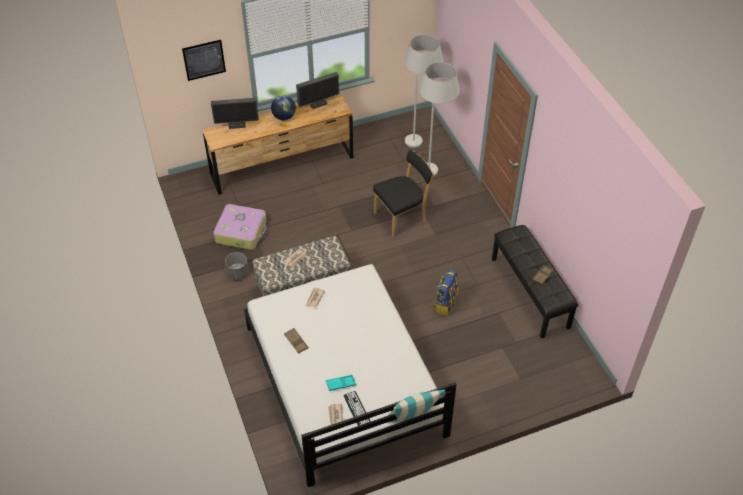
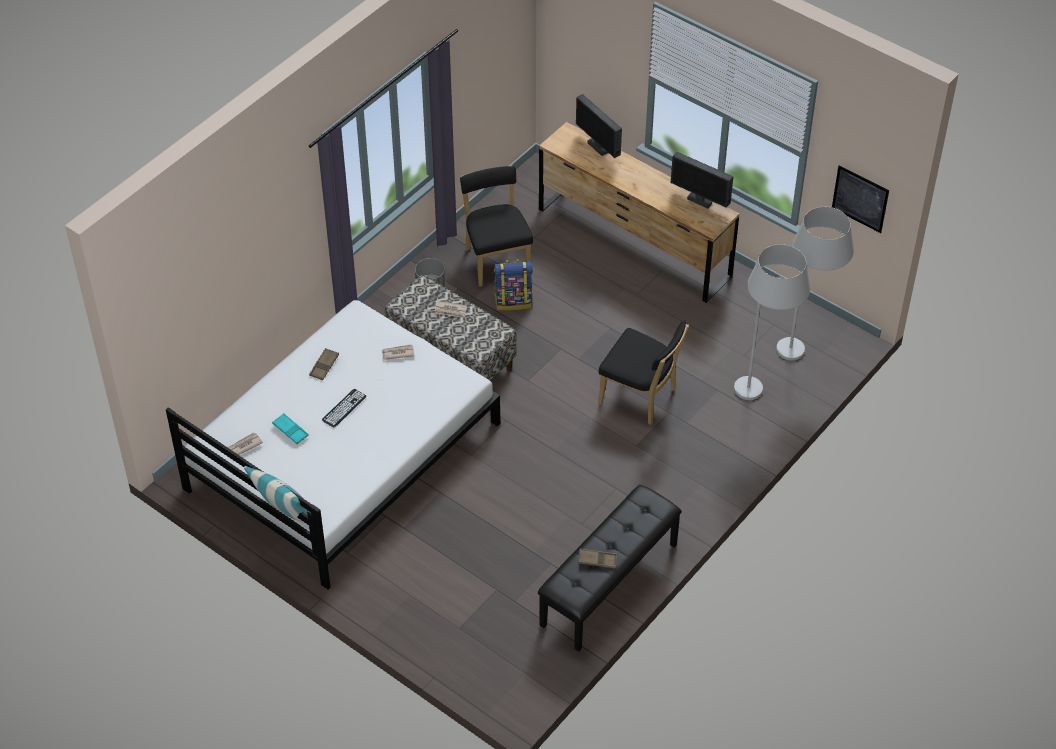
camera: 60 degrees right, 0 degrees up
picture [182,40,226,81] -> picture moved to [832,165,889,233]
suitcase [213,204,267,250] -> black chair [460,166,533,287]
globe [271,95,296,120] -> none
keyboard [343,391,371,426] -> keyboard moved to [322,389,366,427]
backpack [433,270,458,316] -> backpack moved to [494,259,533,311]

